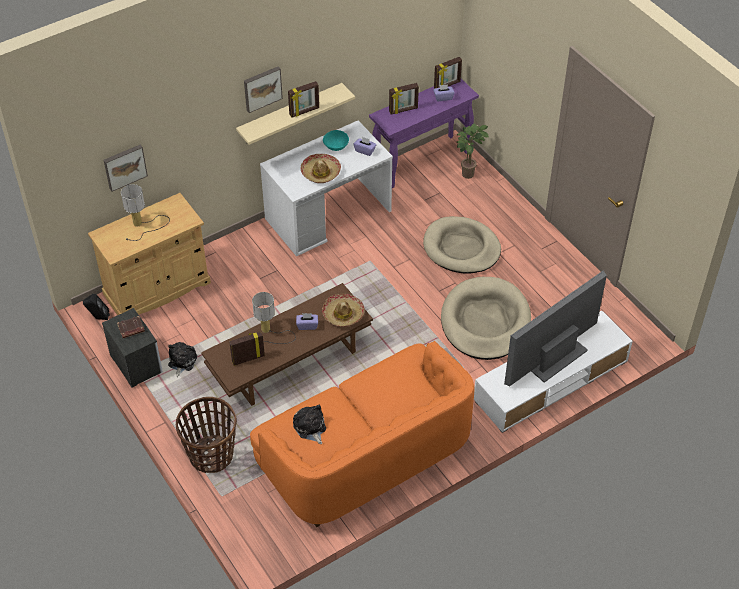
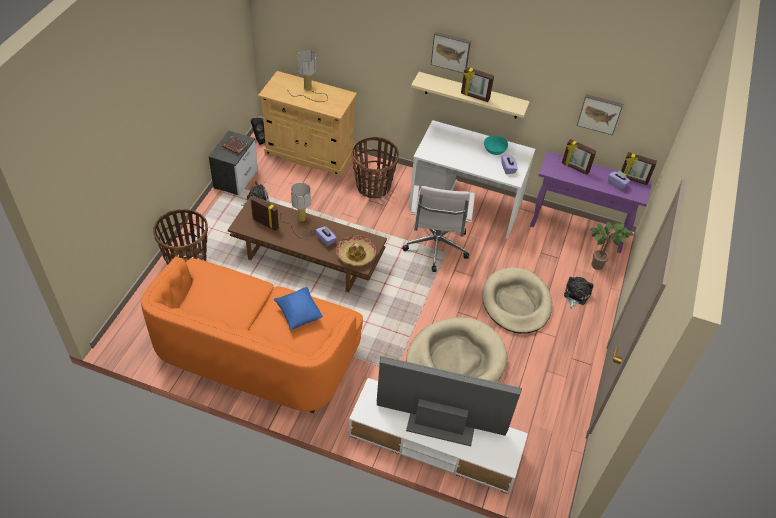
camera: 50 degrees right, 0 degrees up
picture [104,145,148,191] -> picture moved to [577,94,623,135]
plush toy [293,405,326,444] -> plush toy moved to [564,277,593,309]
hat [301,154,341,183] -> none
none -> blue pillow [274,287,323,330]
none -> basket [351,137,399,198]
none -> white office chair [402,185,475,272]

